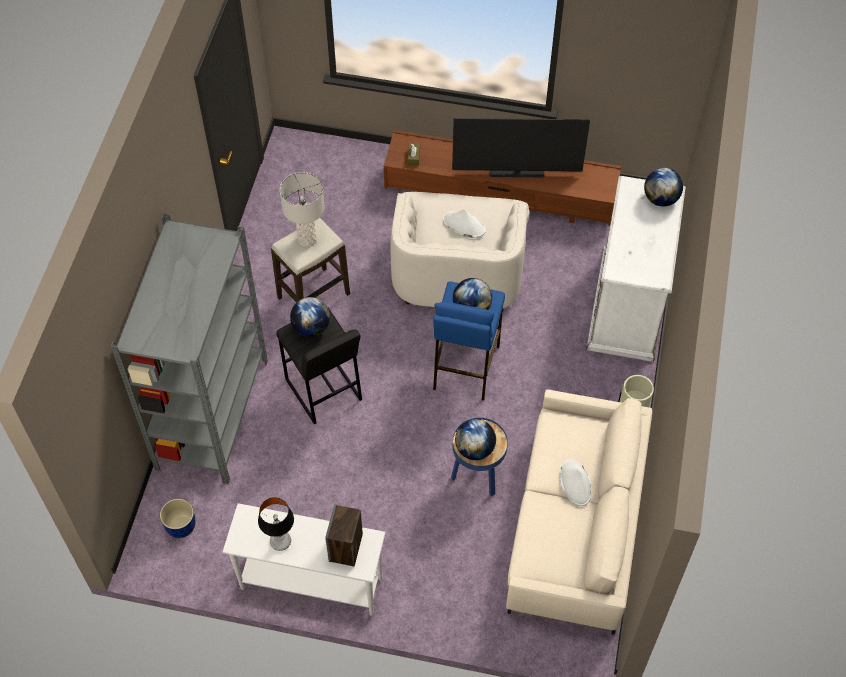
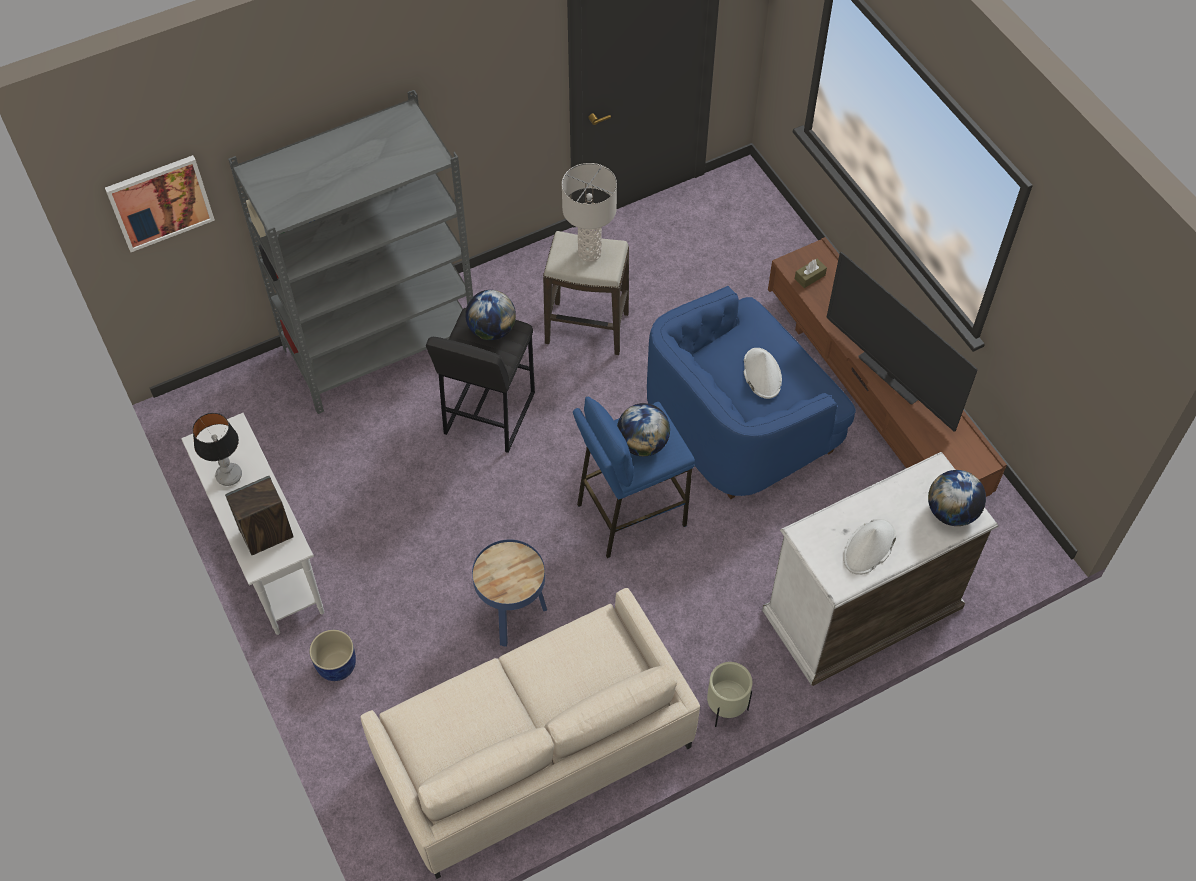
camera: 50 degrees right, 0 degrees up
blue planter [160,499,196,538] -> blue planter moved to [309,630,356,681]
white armchair [390,192,529,310] -> blue armchair [647,286,856,499]
globe [455,419,496,460] -> none
white hat [559,459,592,506] -> white hat moved to [843,518,896,575]
none -> picture [105,155,215,252]

